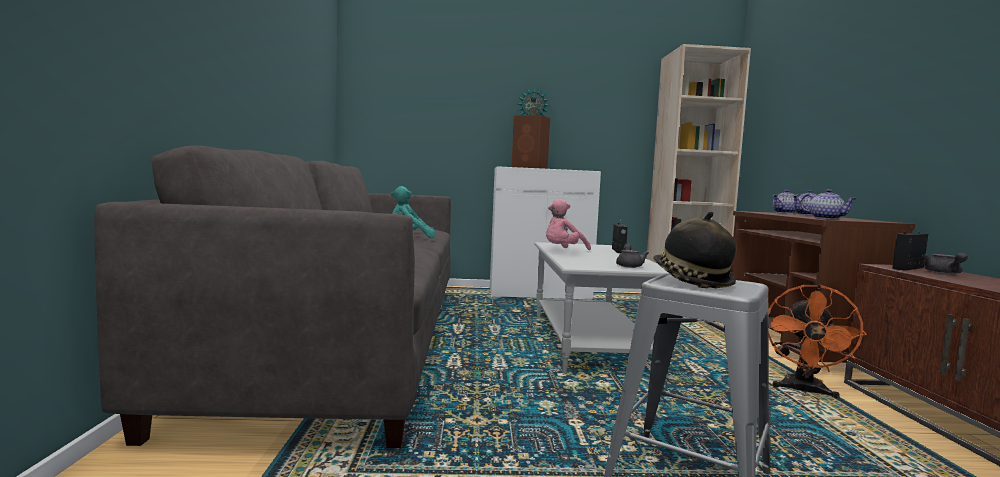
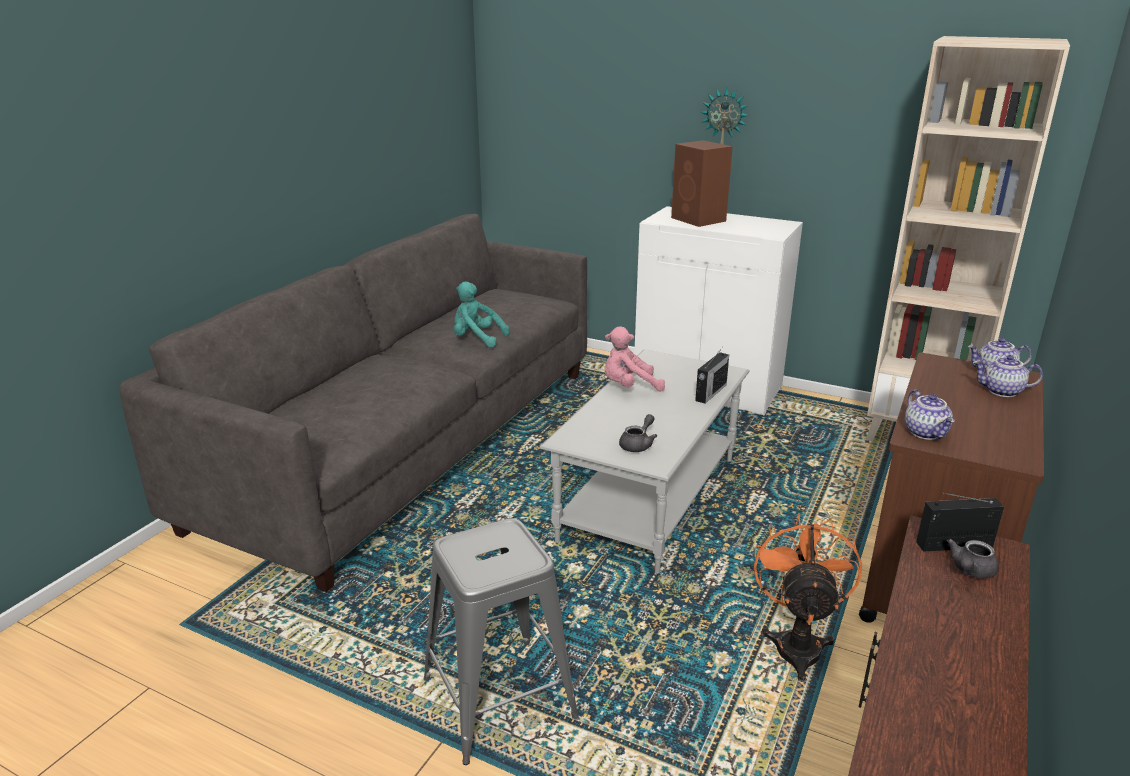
camera: 30 degrees right, 20 degrees up
hat [653,212,736,288] -> none
orange fan [768,284,867,399] -> orange fan turned 135 degrees clockwise [754,513,862,682]

